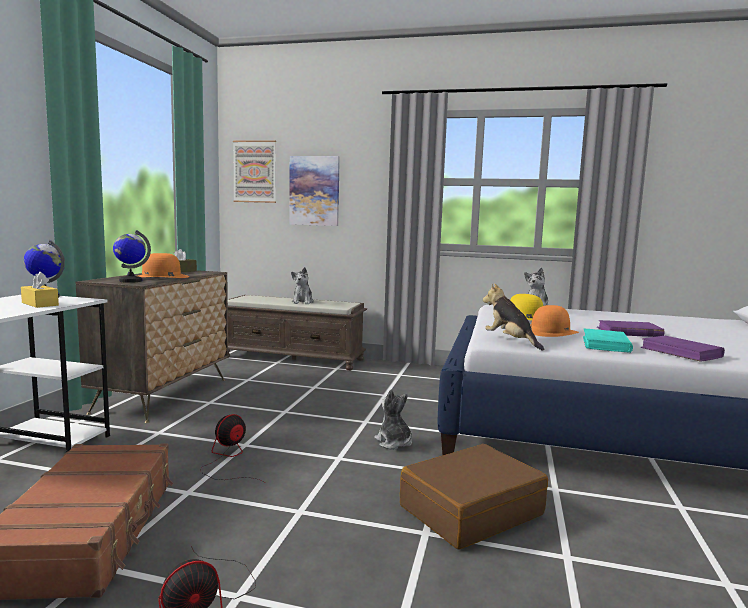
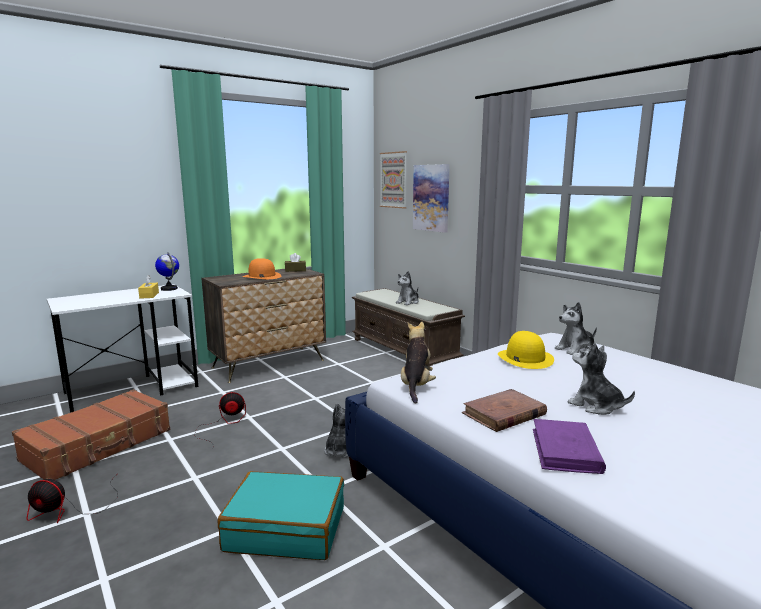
camera: 40 degrees right, 5 degrees up
globe [113,230,151,283] -> none
brown suitcase [400,444,548,549] -> turquoise suitcase [218,471,344,560]
orange hat [530,305,579,337] -> none
turquoise book [583,329,633,353] -> brown book [462,389,547,432]
purple book [597,320,665,337] -> plush toy [568,343,635,415]

